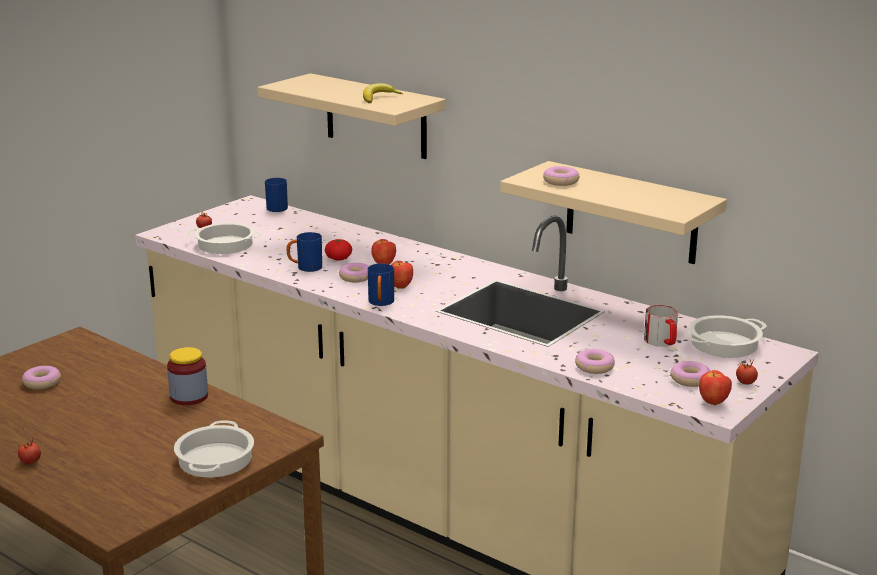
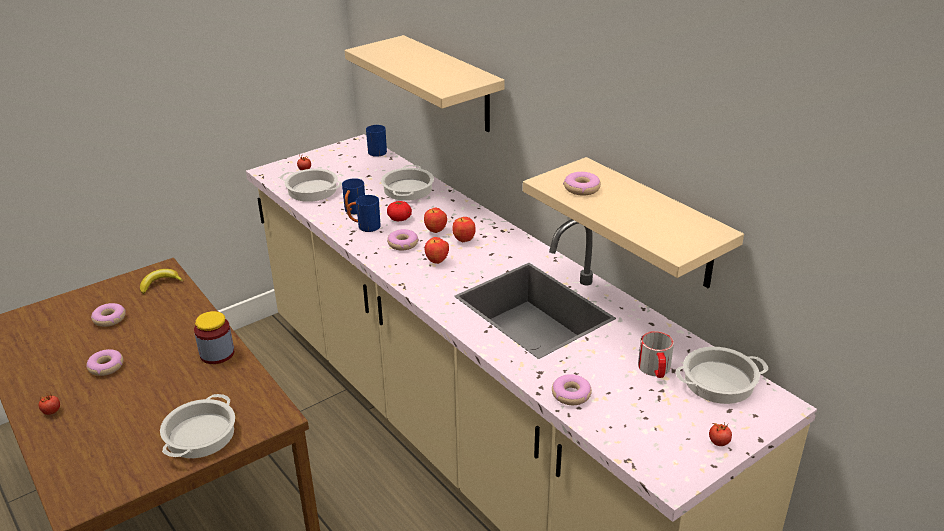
camera: 15 degrees right, 10 degrees up
banana [363,83,403,103] -> banana moved to [140,269,184,294]
blue mug [368,264,394,306] -> blue mug moved to [342,178,365,214]
donut [670,361,710,387] -> donut moved to [87,349,123,376]
apple [699,370,732,405] -> apple moved to [452,217,476,242]
none -> cooking pot [381,165,434,201]

